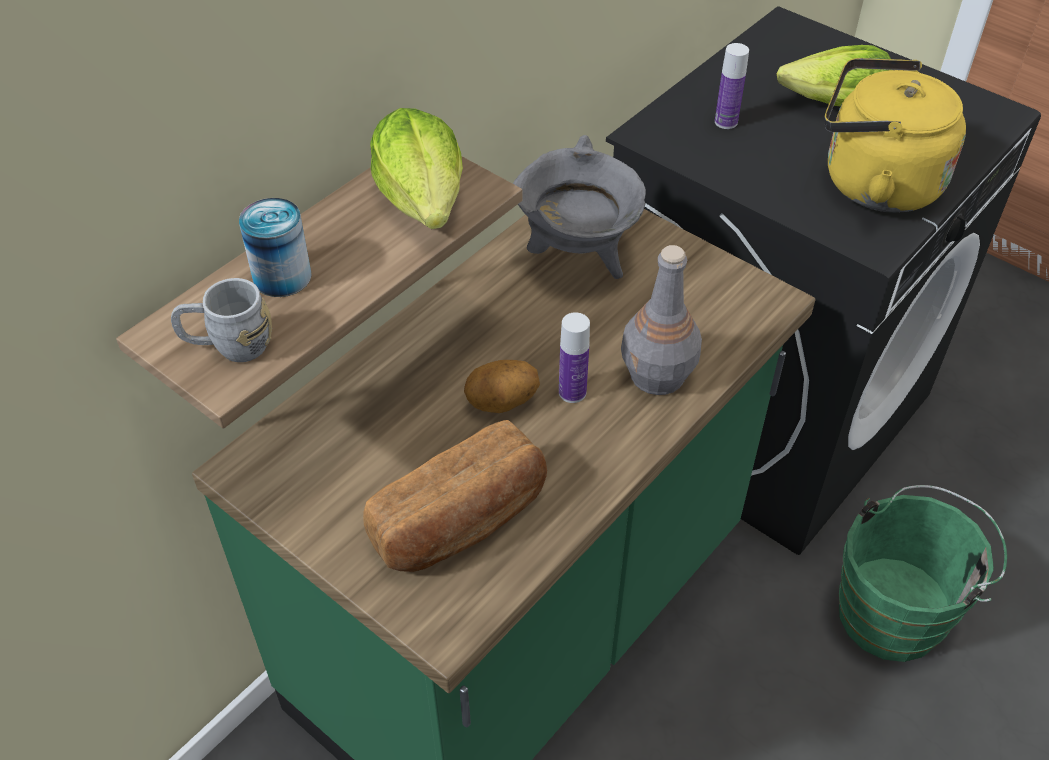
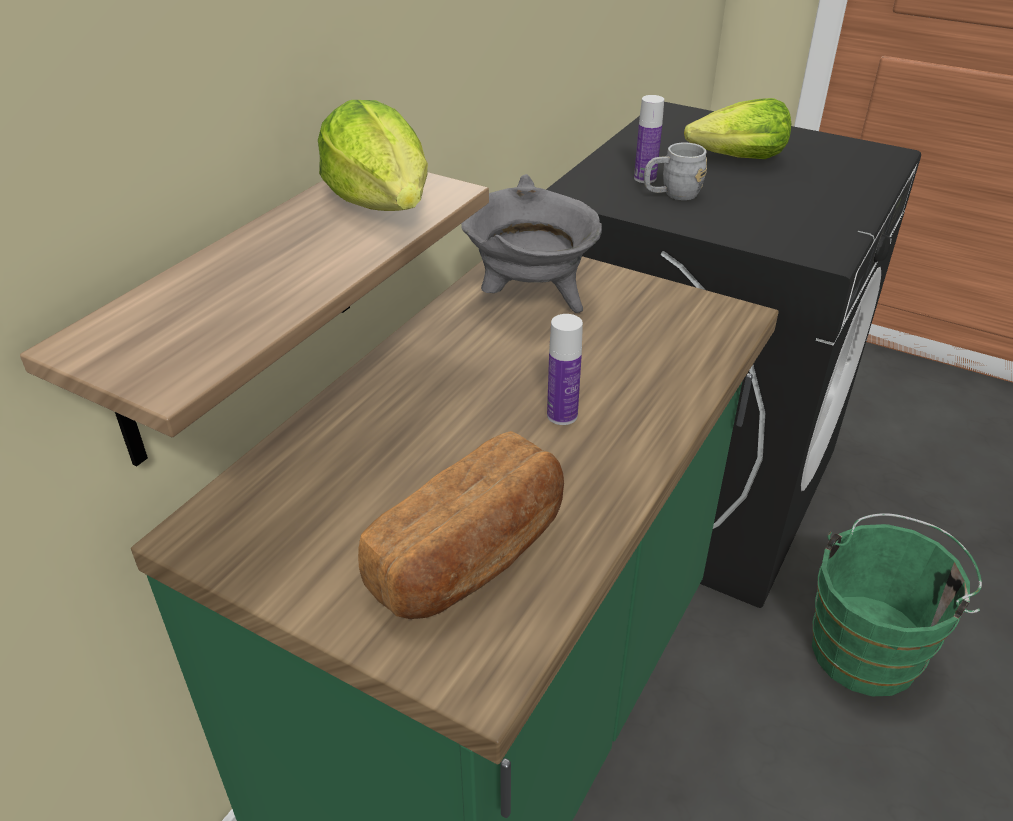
camera: 10 degrees left, 10 degrees down
grey mug [171,278,272,362] -> grey mug moved to [644,142,707,200]
can [239,198,312,297] -> none
potato [464,360,540,413] -> none
grey bottle [621,245,702,395] -> none
yellow kettle [824,58,966,213] -> none

